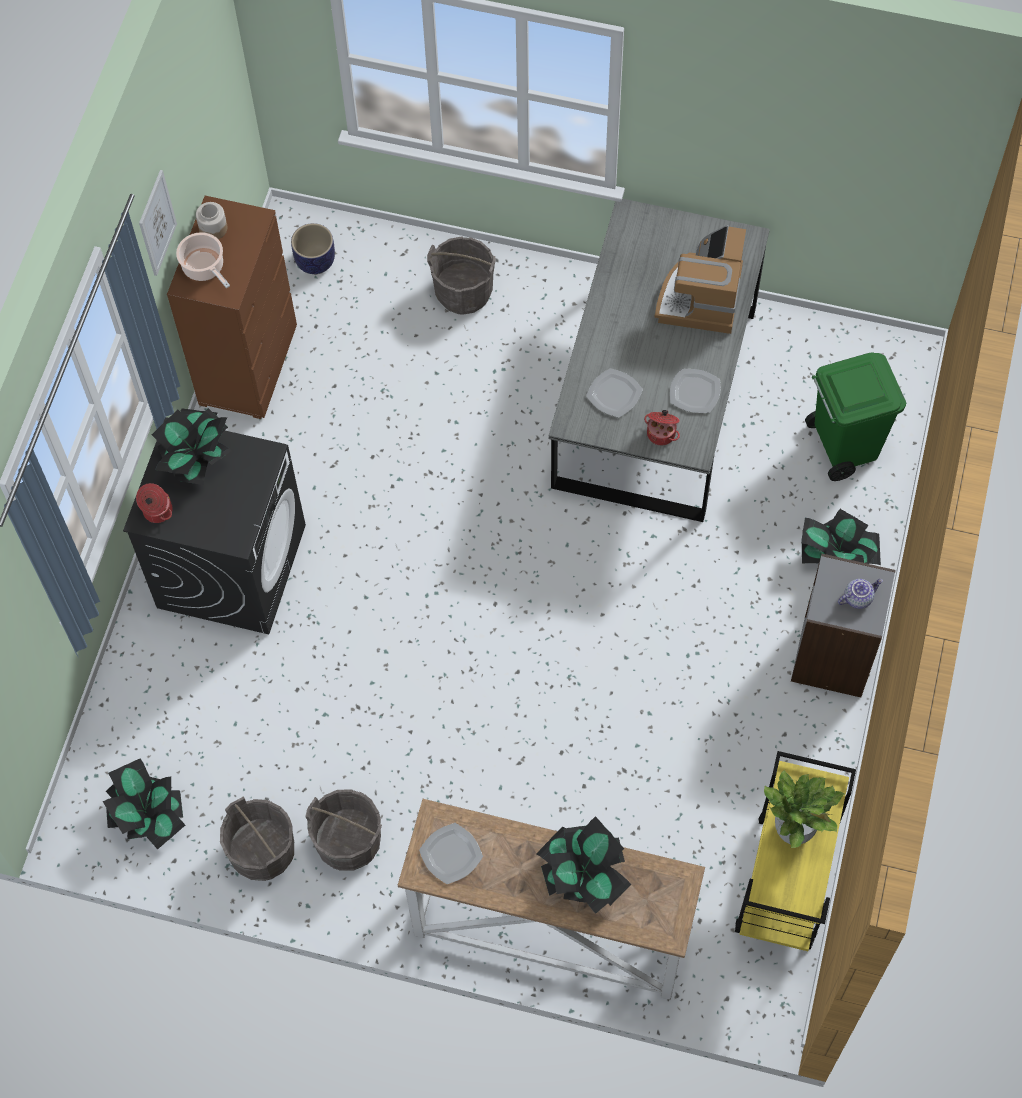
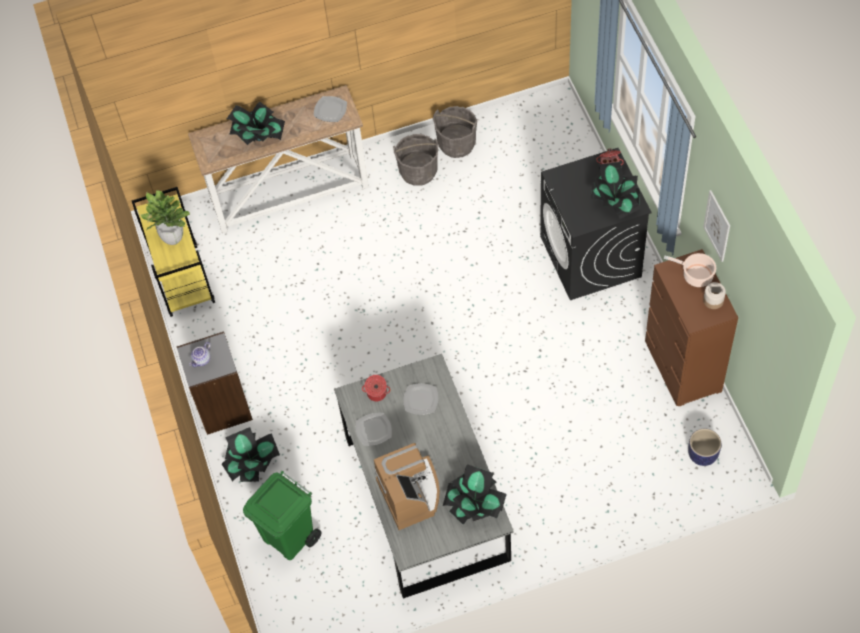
camera: 150 degrees right, 5 degrees down
potted plant [103,758,185,850] -> potted plant moved to [443,464,507,525]
grey bucket [427,236,496,315] -> none

